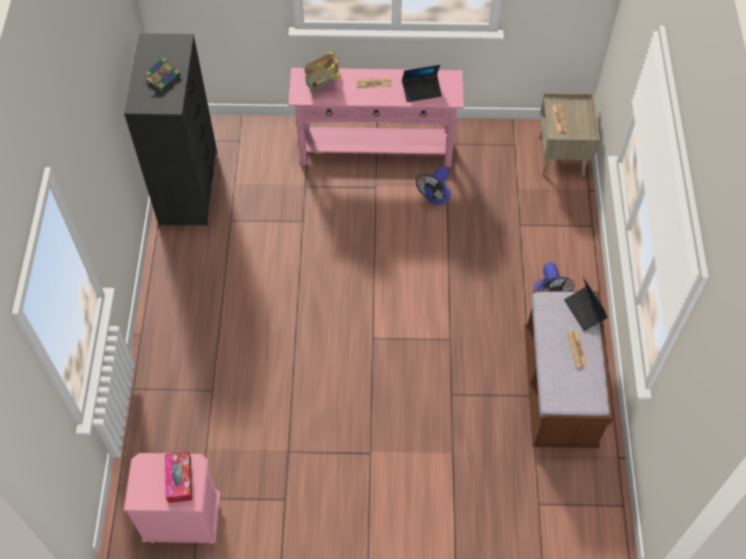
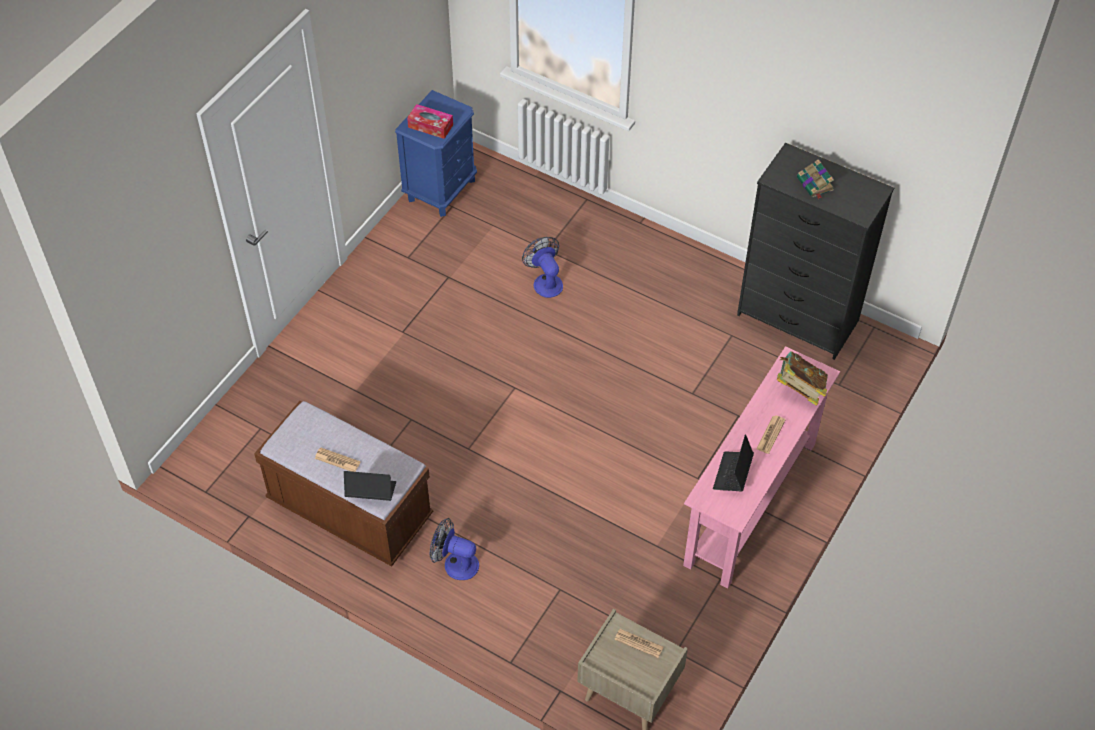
camera: 120 degrees right, 5 degrees down
pink nightstand [124,453,220,545] -> blue nightstand [395,90,477,217]
fan [416,166,451,205] -> fan moved to [522,237,563,298]

